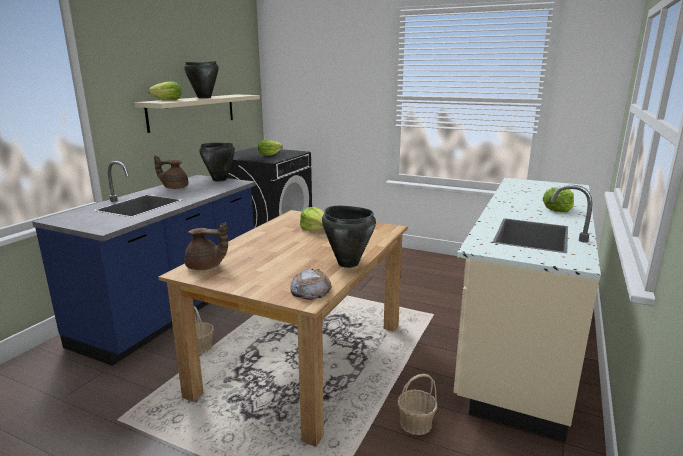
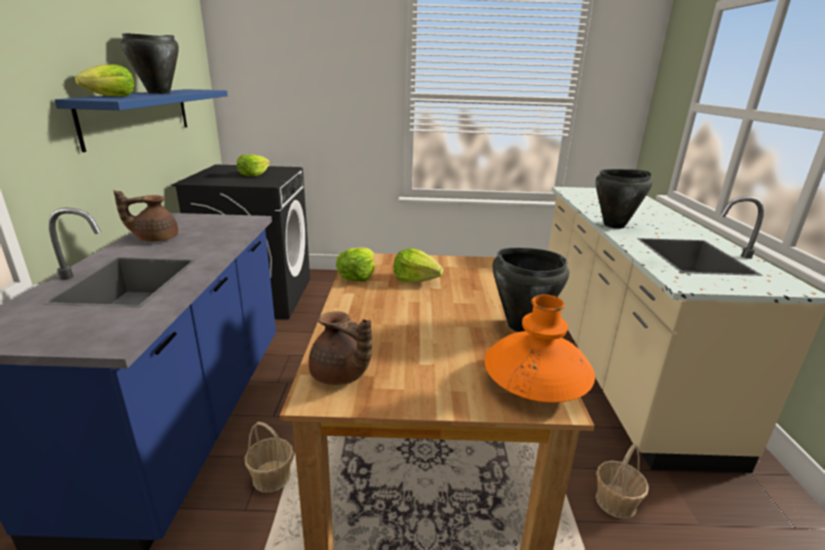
camera: 25 degrees left, 5 degrees up
beige shelf [134,94,260,133] -> blue shelf [55,89,228,152]
brown teapot [185,222,228,270] -> brown teapot turned 60 degrees clockwise [309,312,372,385]
black cooking pot [199,143,235,181] -> black cooking pot moved to [595,169,653,229]
bread [291,269,332,300] -> orange vase [484,295,595,403]
lettuce [543,187,574,212] -> lettuce moved to [336,248,375,282]

